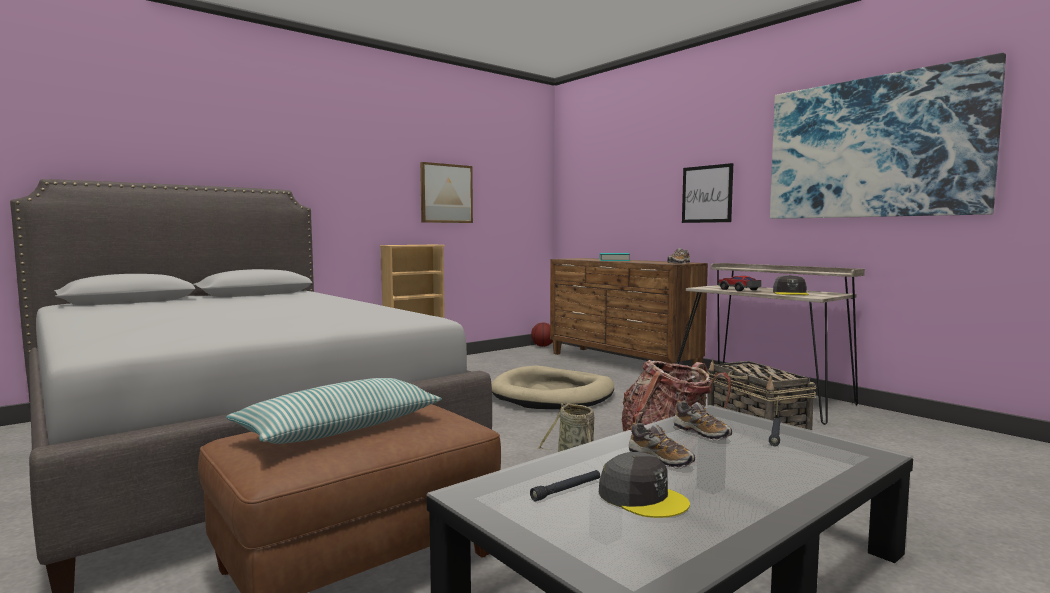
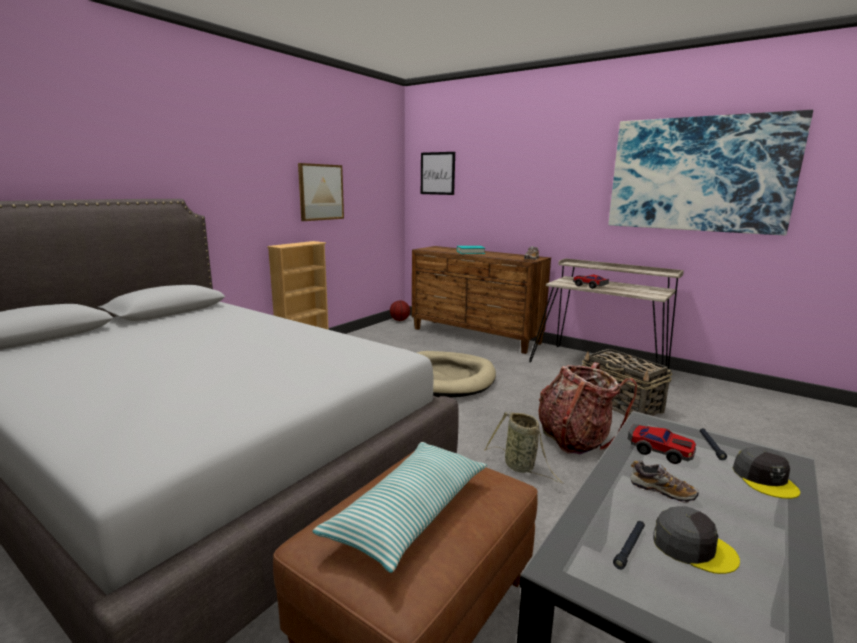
camera: 15 degrees left, 10 degrees up
shoe [674,401,732,441] -> toy car [628,424,696,464]
picture [682,163,733,223] -> picture moved to [421,152,455,195]
grey cap [773,275,809,295] -> grey cap moved to [733,447,800,499]

